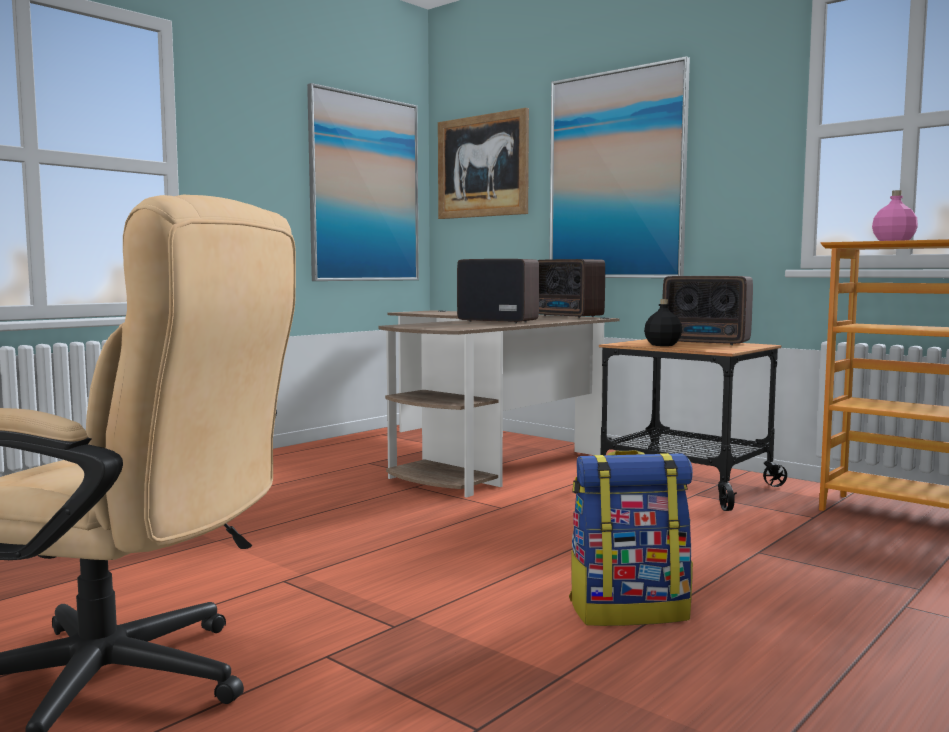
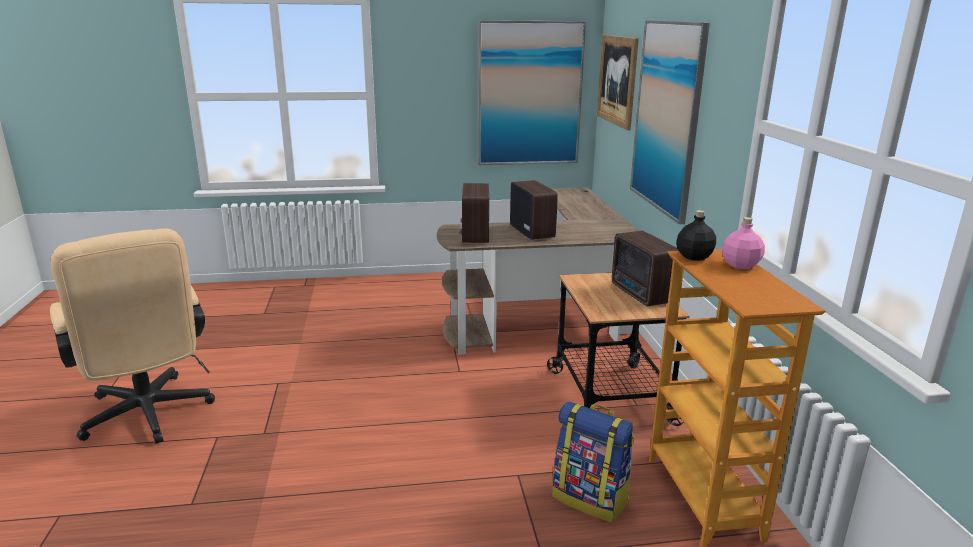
camera: 40 degrees right, 15 degrees up
radio [538,259,605,318] -> radio moved to [460,183,489,243]
backpack [569,450,693,626] -> backpack moved to [552,401,634,523]
black bottle [644,299,682,346] -> black bottle moved to [676,210,716,261]

